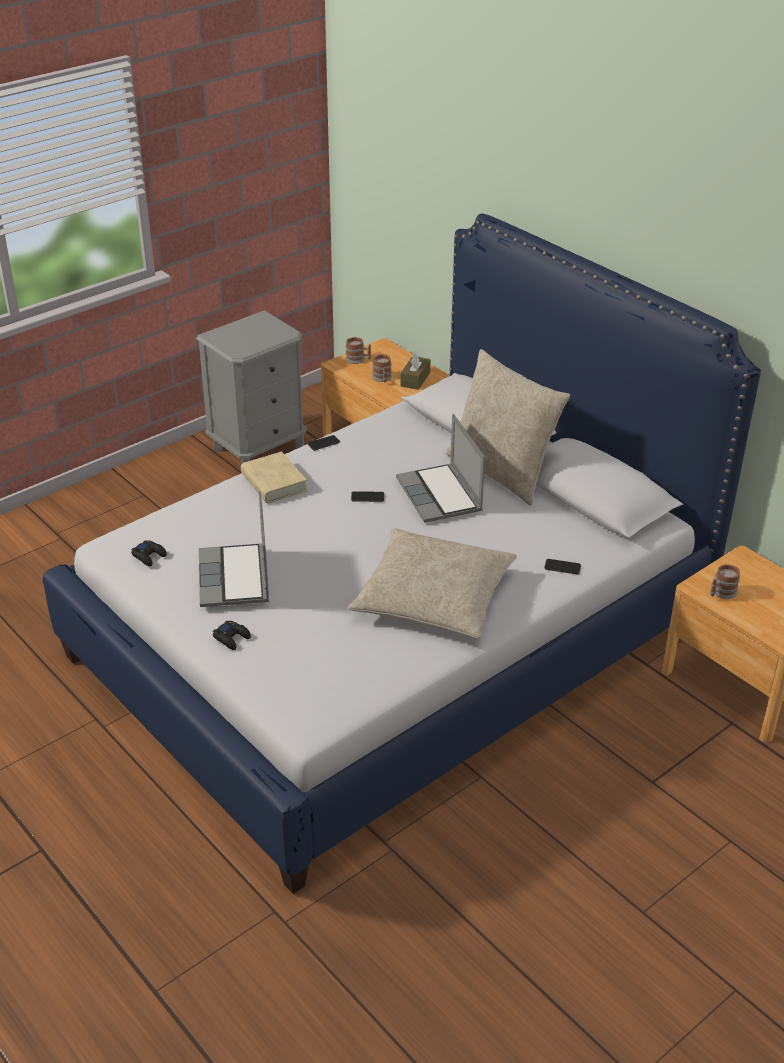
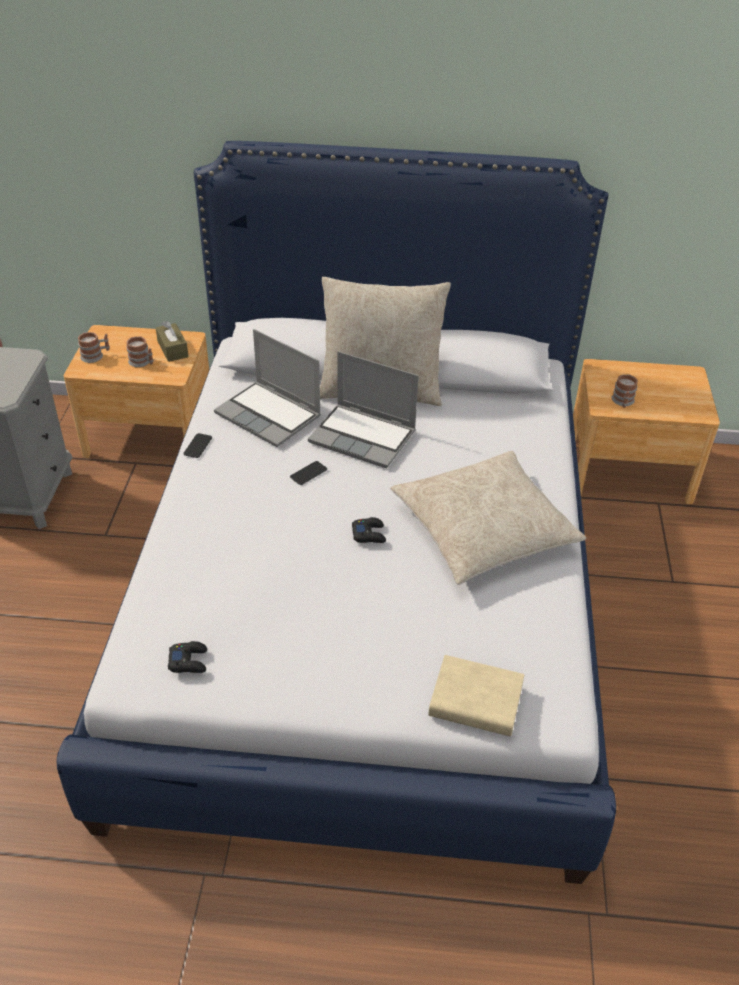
camera: 45 degrees left, 5 degrees up
laptop [199,491,269,607] -> laptop moved to [214,329,321,447]
black game controller [213,621,251,650] -> black game controller moved to [352,517,386,543]
beige book [241,451,307,503] -> beige book moved to [429,655,524,737]
phone [544,559,581,574] -> none

